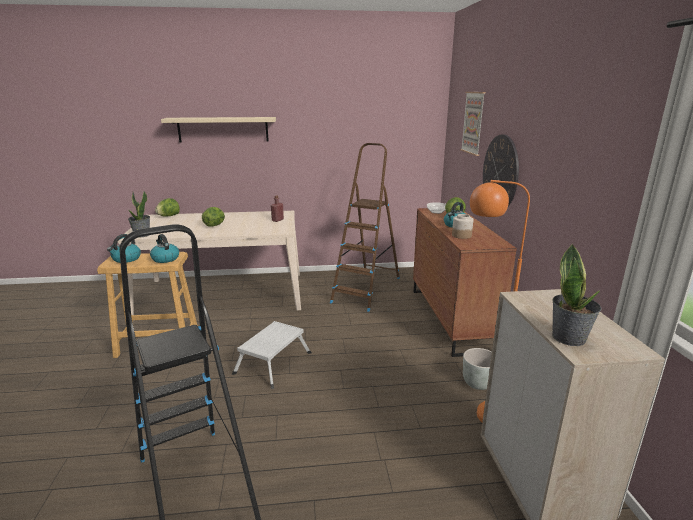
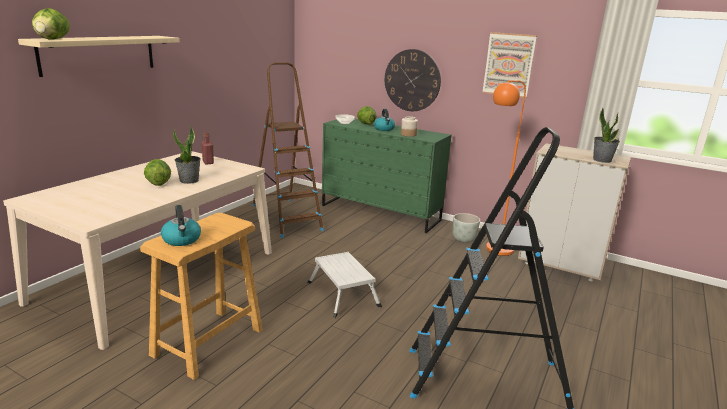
camera: 55 degrees left, 0 degrees up
potted plant [128,191,150,238] -> potted plant moved to [173,125,201,184]
kettle [150,234,179,263] -> none
lettuce [155,198,180,217] -> lettuce moved to [32,8,70,40]
brown dresser [413,208,517,357] -> green dresser [322,119,452,233]
picture [460,92,486,156] -> picture moved to [482,32,537,98]

